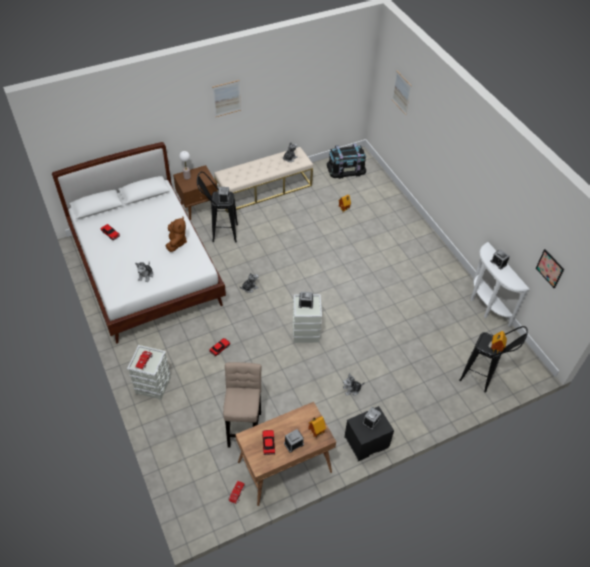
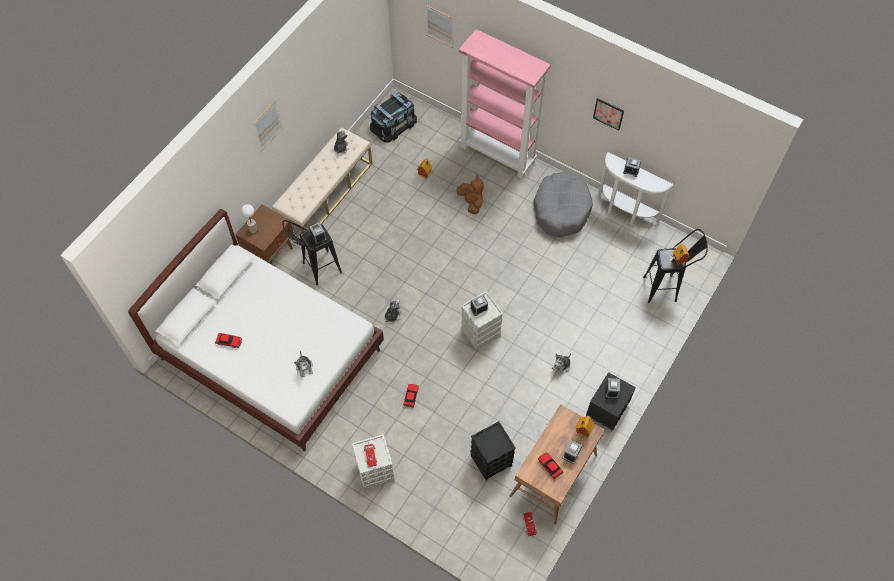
camera: 30 degrees left, 10 degrees up
brown plush toy [166,217,187,252] -> brown plush toy moved to [456,176,484,214]
beige stool [223,362,261,448] -> black storage box [470,421,516,480]
picture [536,249,564,288] -> picture moved to [593,98,624,131]
none -> pink bookcase [459,29,551,179]
none -> grey dog bed [533,171,593,237]

